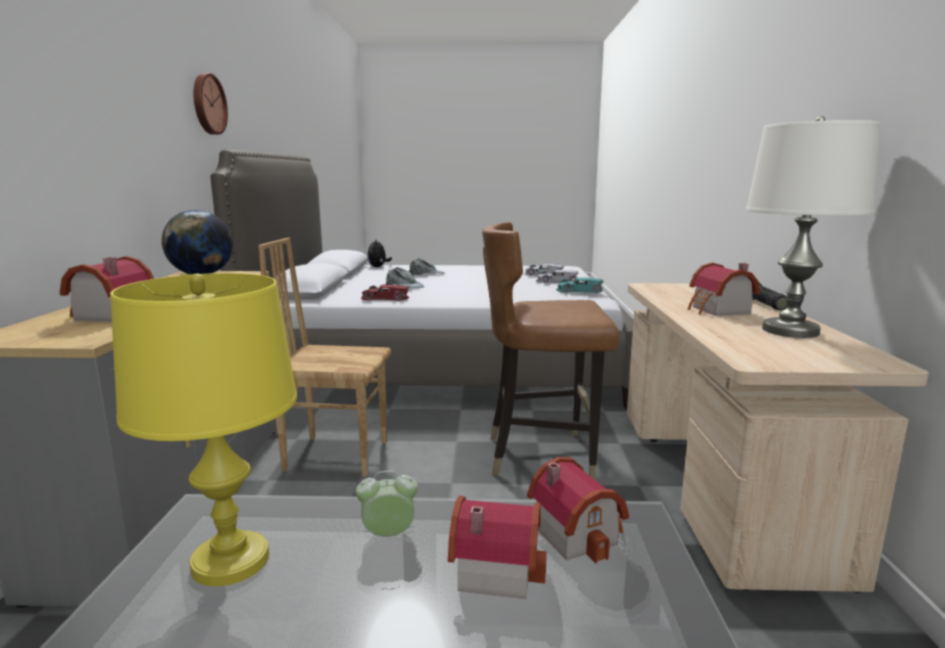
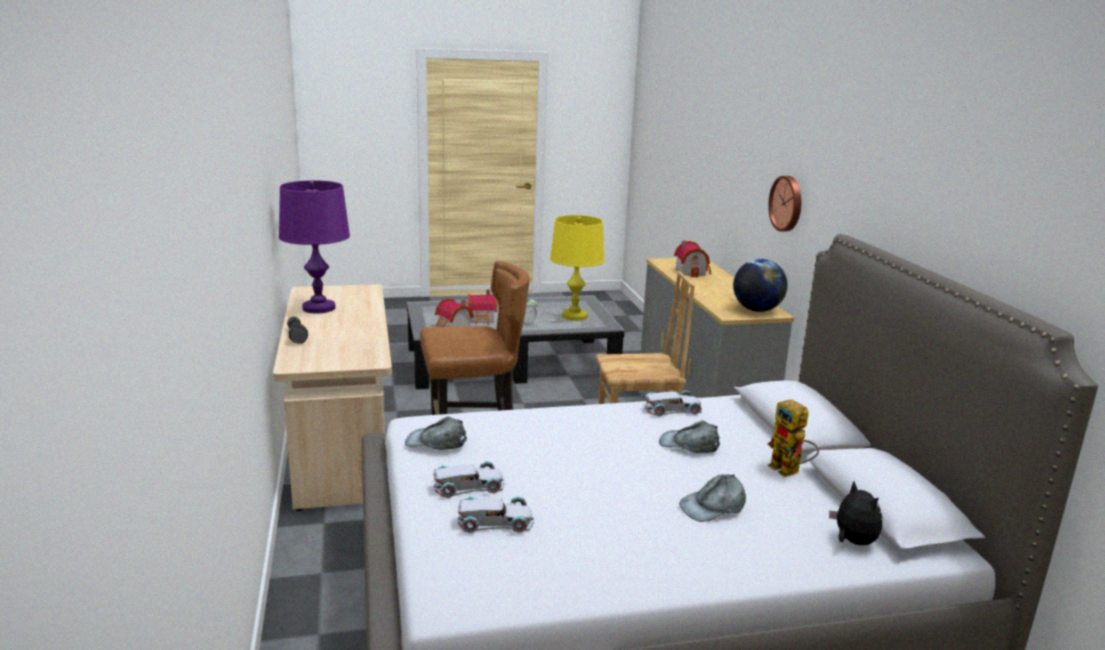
camera: 165 degrees right, 5 degrees up
wall clock [193,73,228,135] -> wall clock moved to [768,176,801,232]
red toy car [361,285,409,301] -> white toy car [645,390,702,417]
turquoise toy car [556,278,603,293] -> grey cap [405,416,467,450]
toy house [687,263,760,316] -> none
white table lamp [746,116,880,338] -> purple table lamp [279,180,350,313]
none -> toy robot [767,399,819,477]

